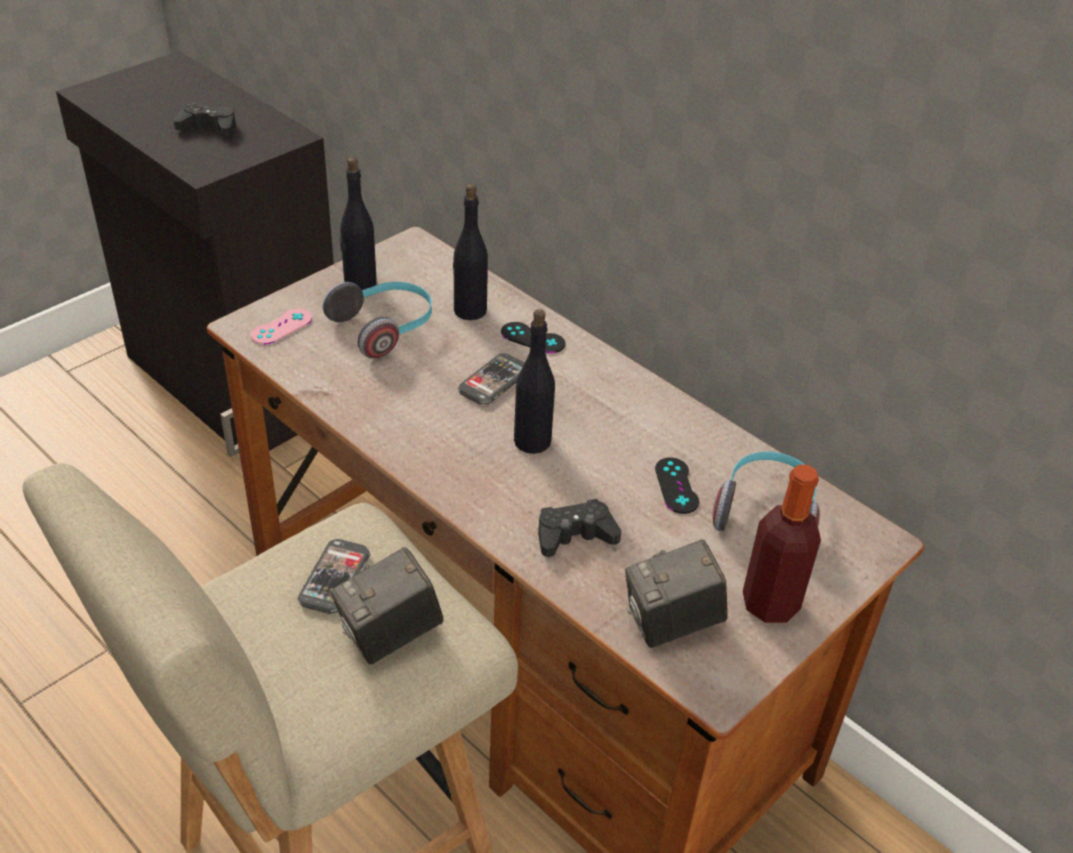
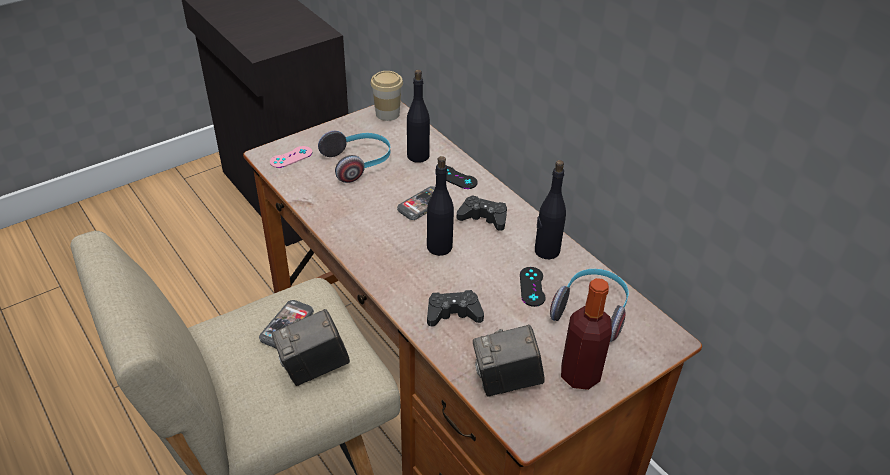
camera: 10 degrees right, 0 degrees up
black game controller [173,102,236,136] -> black game controller moved to [457,195,507,231]
black bottle [339,157,377,290] -> black bottle moved to [535,160,566,259]
none -> cup [370,71,403,121]

